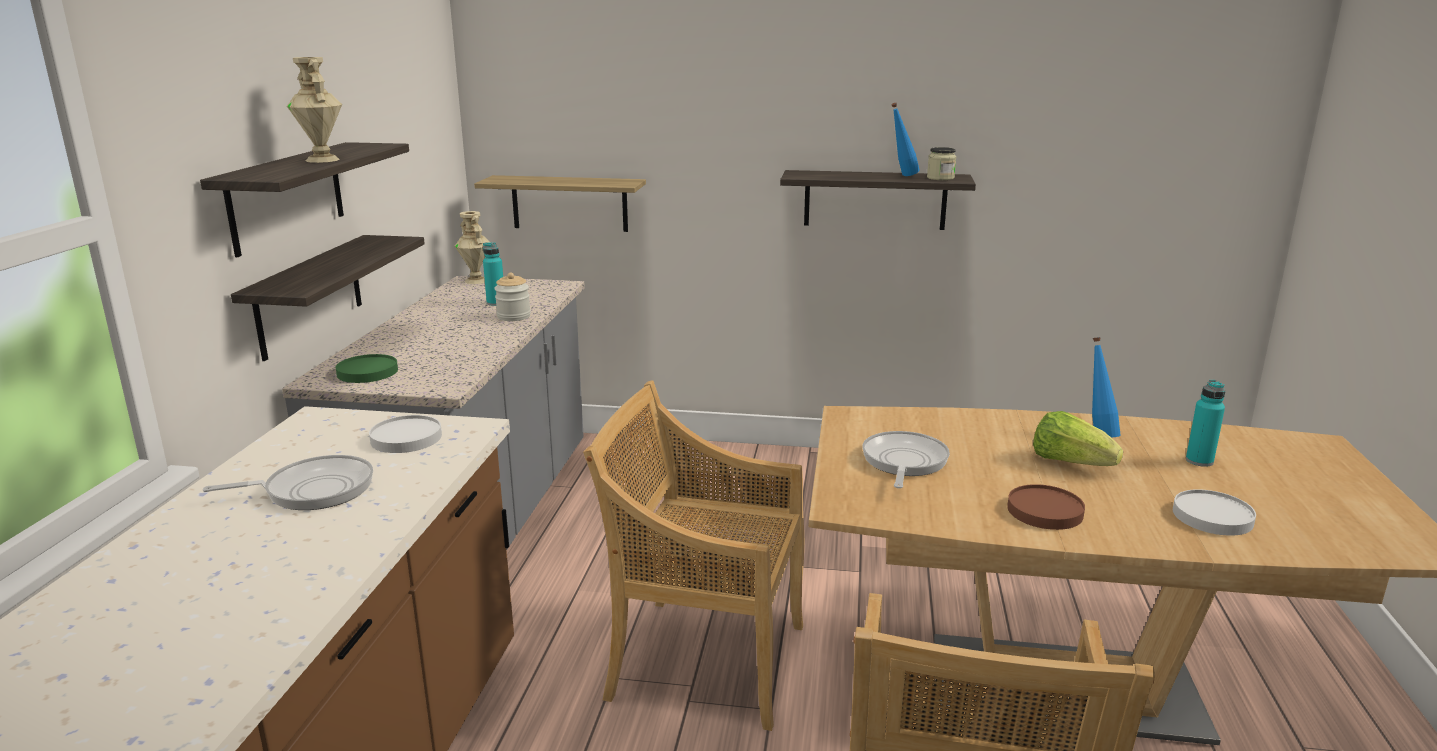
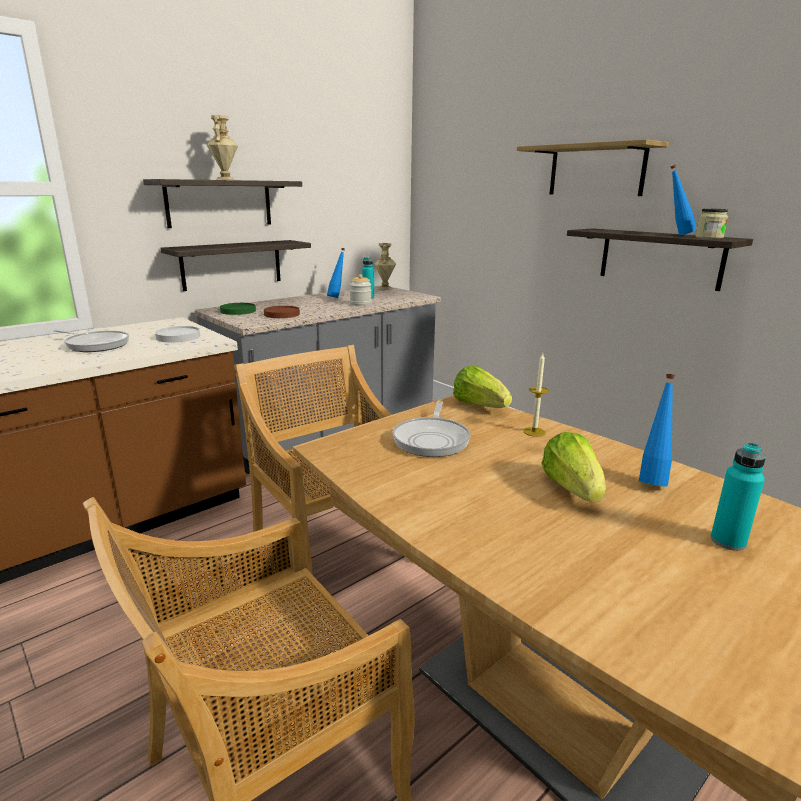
camera: 40 degrees right, 0 degrees up
shelf [474,175,646,232] -> shelf moved to [517,139,669,196]
frying pan [862,431,950,488] -> frying pan turned 135 degrees clockwise [393,401,471,457]
brown plate [1007,484,1085,530] -> brown plate moved to [264,306,300,318]
white plate [1173,489,1256,536] -> none
none -> blue bottle [327,248,345,298]
none -> lettuce [453,366,512,408]
none -> candle [523,353,549,437]

